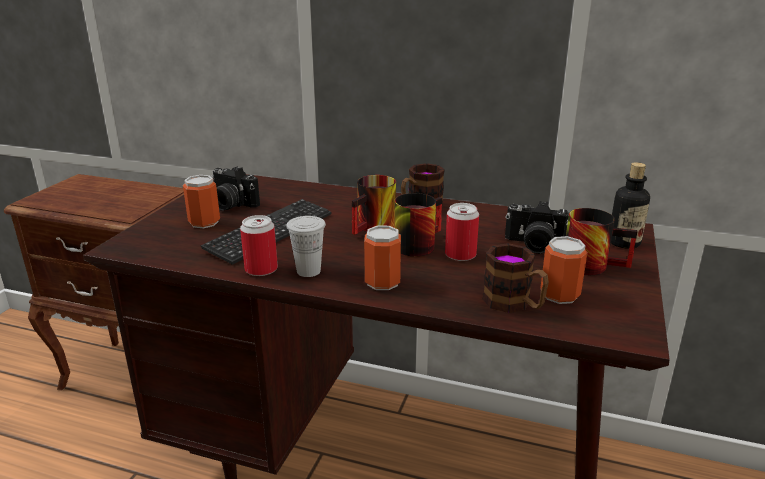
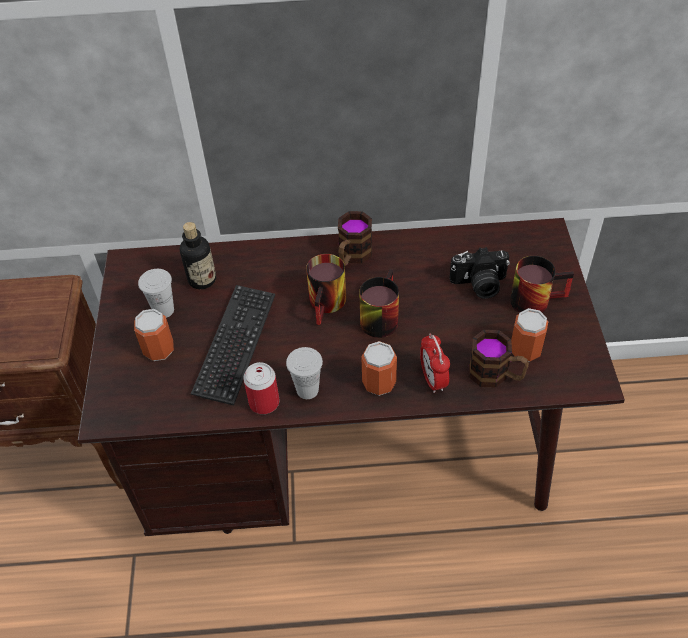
camera: 20 degrees left, 25 degrees up
camera [211,167,260,211] -> white cup [138,269,174,318]
can [445,203,479,261] -> none
bottle [611,162,650,249] -> bottle moved to [180,222,216,289]
none -> alarm clock [420,334,450,393]

